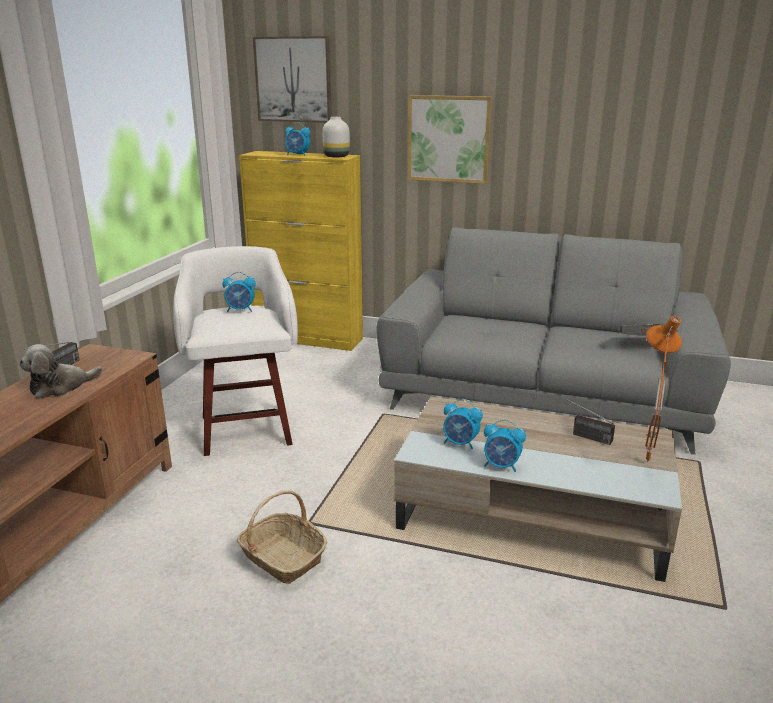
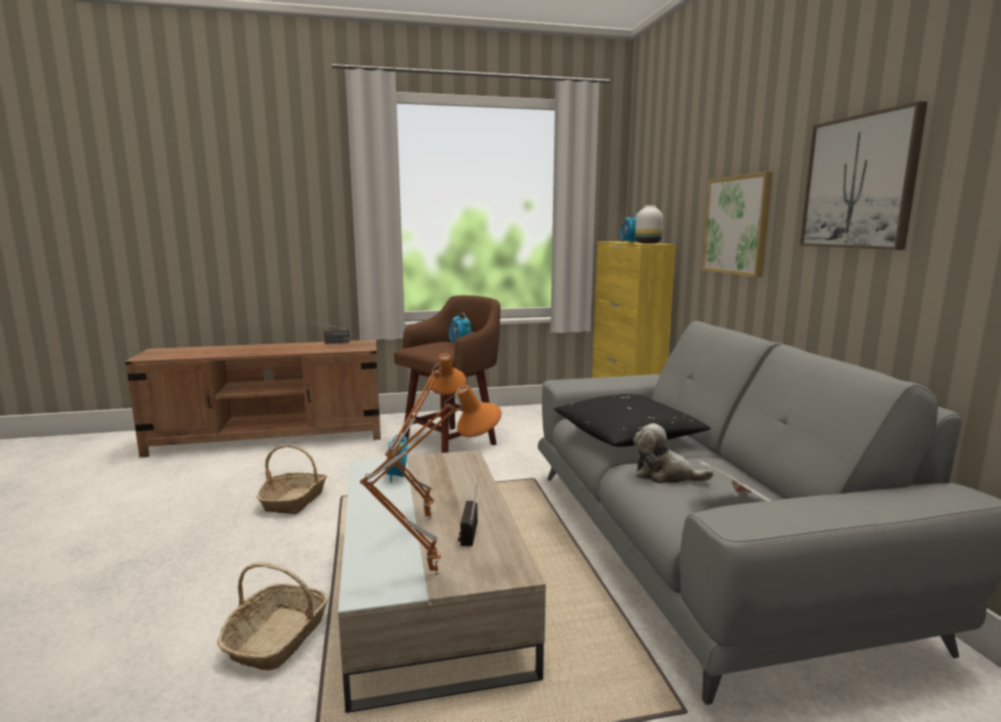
camera: 60 degrees right, 10 degrees down
plush toy [19,344,103,399] -> plush toy moved to [633,423,714,483]
white stool [173,246,298,456] -> brown stool [394,295,500,453]
picture [253,36,332,123] -> picture moved to [800,101,928,250]
alarm clock [484,419,526,472] -> none
none -> basket [217,562,328,671]
none -> orange table lamp [385,353,466,521]
none -> black pillow [554,394,711,447]

